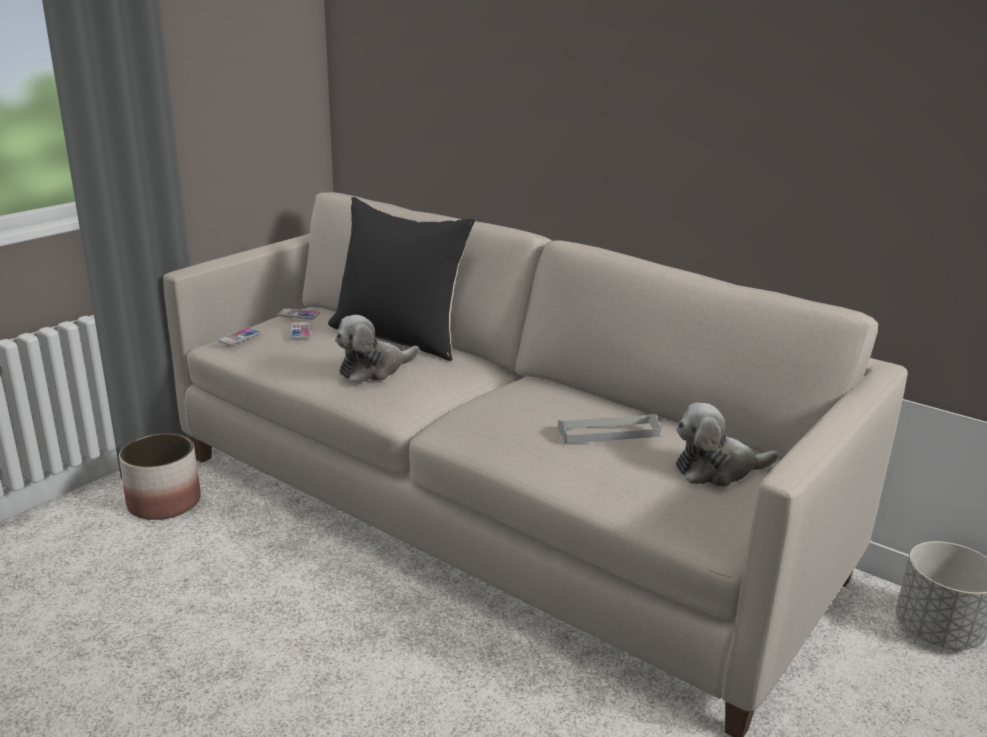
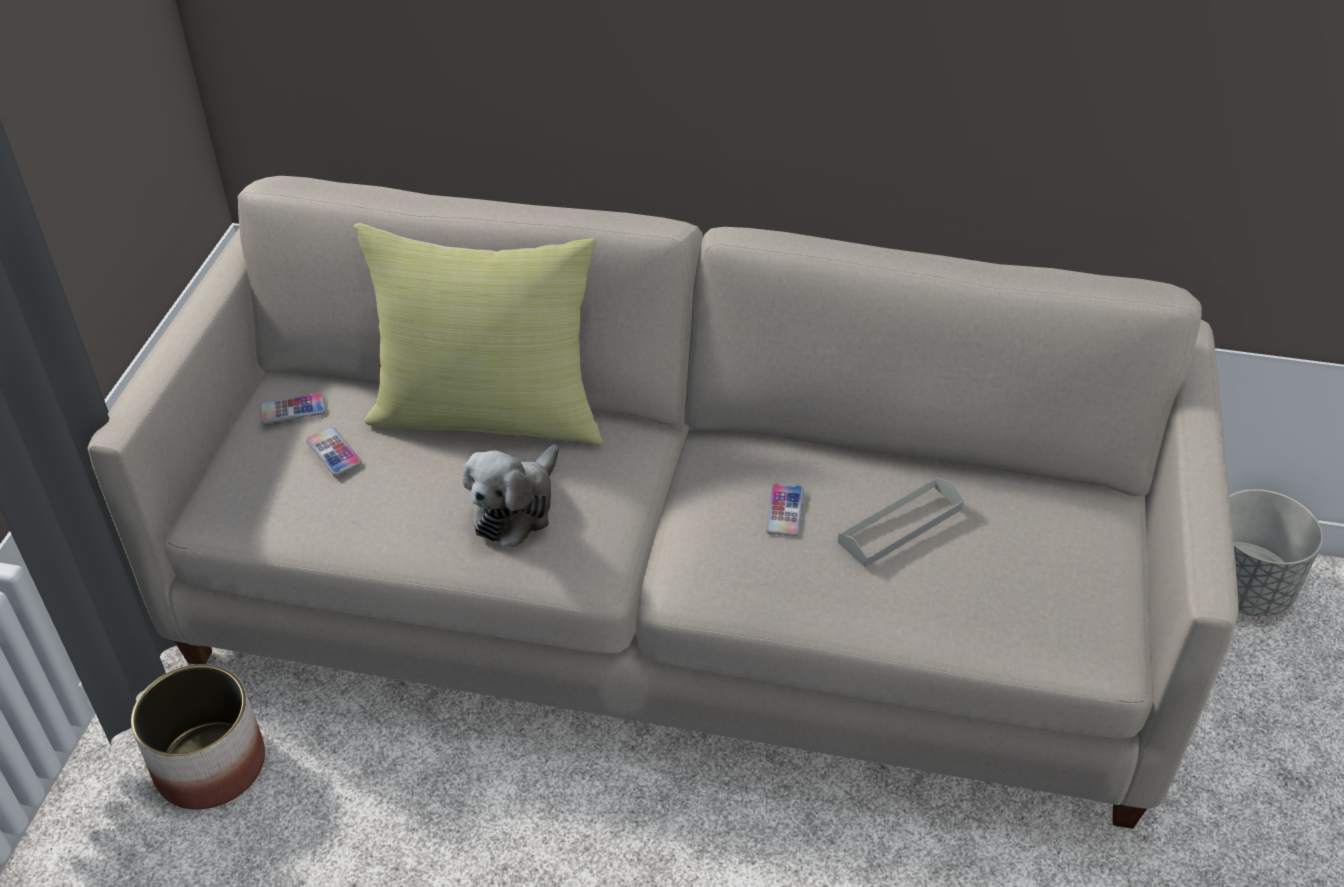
camera: 25 degrees left, 20 degrees up
phone [218,328,261,345] -> phone moved to [766,483,804,536]
black pillow [328,197,475,361] -> yellow pillow [354,223,603,445]
plush toy [676,403,779,487] -> none

